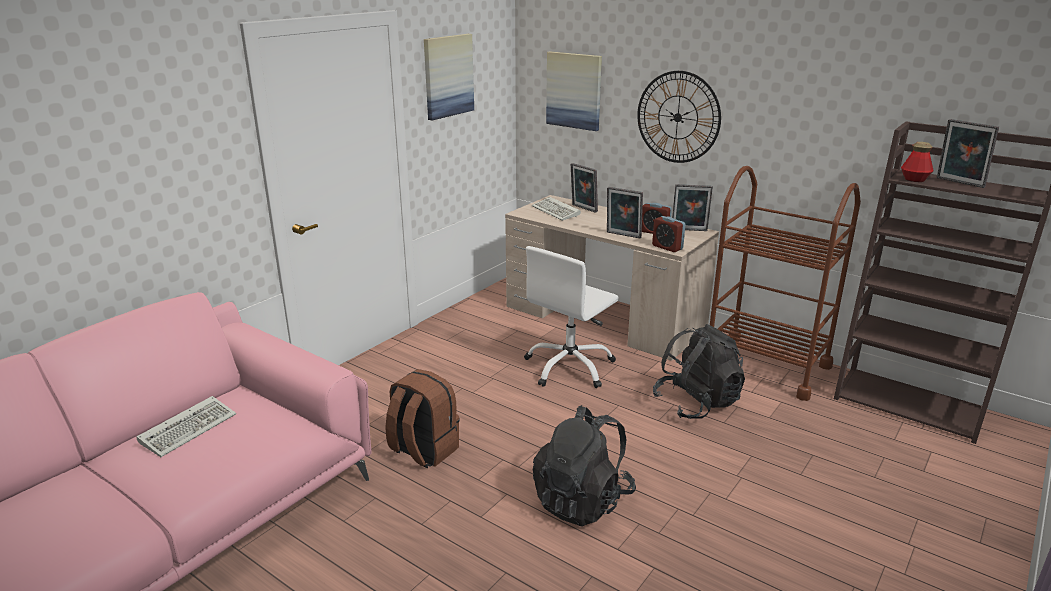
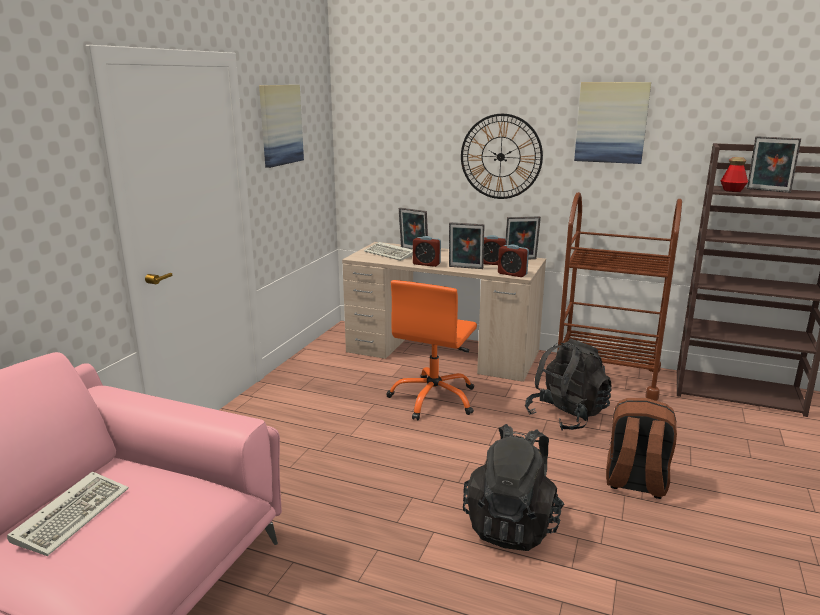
camera: 15 degrees left, 5 degrees down
brown backpack [385,369,460,469] -> brown backpack moved to [606,398,677,499]
white office chair [524,246,619,388] -> orange office chair [386,280,477,420]
picture [546,51,602,131] -> picture moved to [574,82,651,164]
none -> alarm clock [413,236,441,267]

